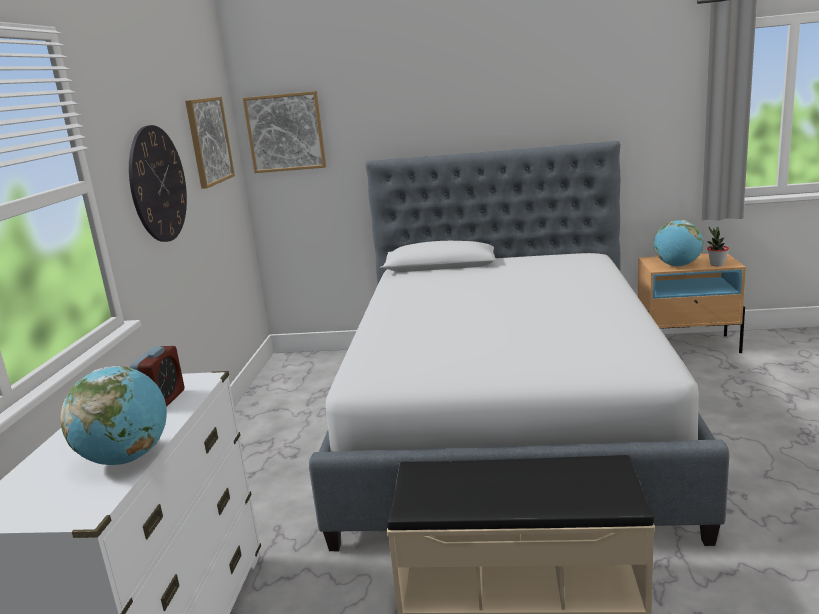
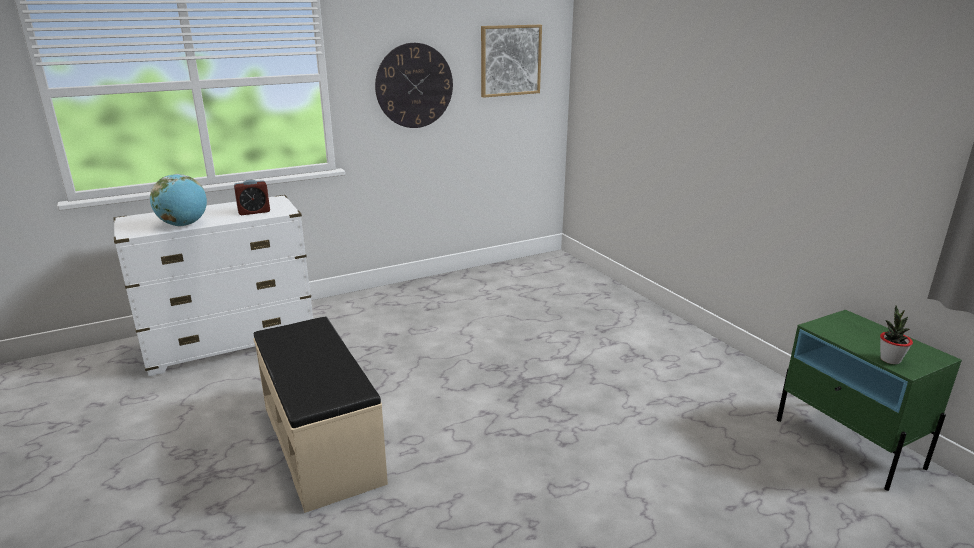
camera: 55 degrees right, 5 degrees up
picture [243,91,326,173] -> none
bed [309,141,729,551] -> none
beige nightstand [638,253,746,353] -> green nightstand [777,310,962,491]
globe [654,220,703,267] -> none

